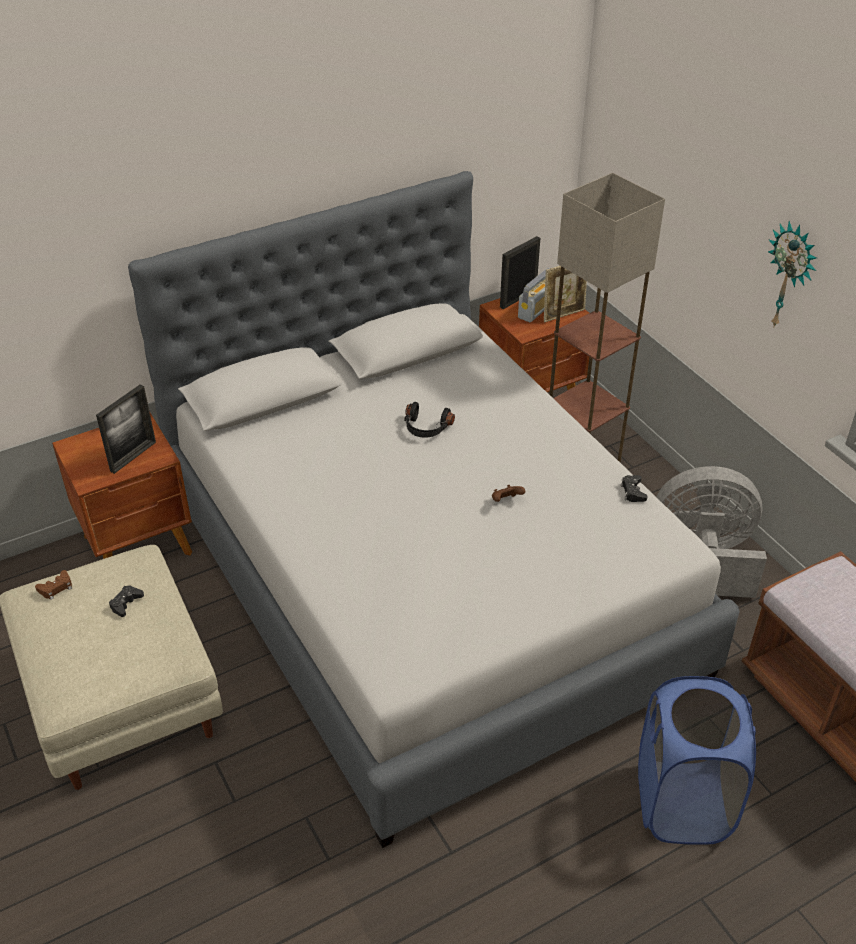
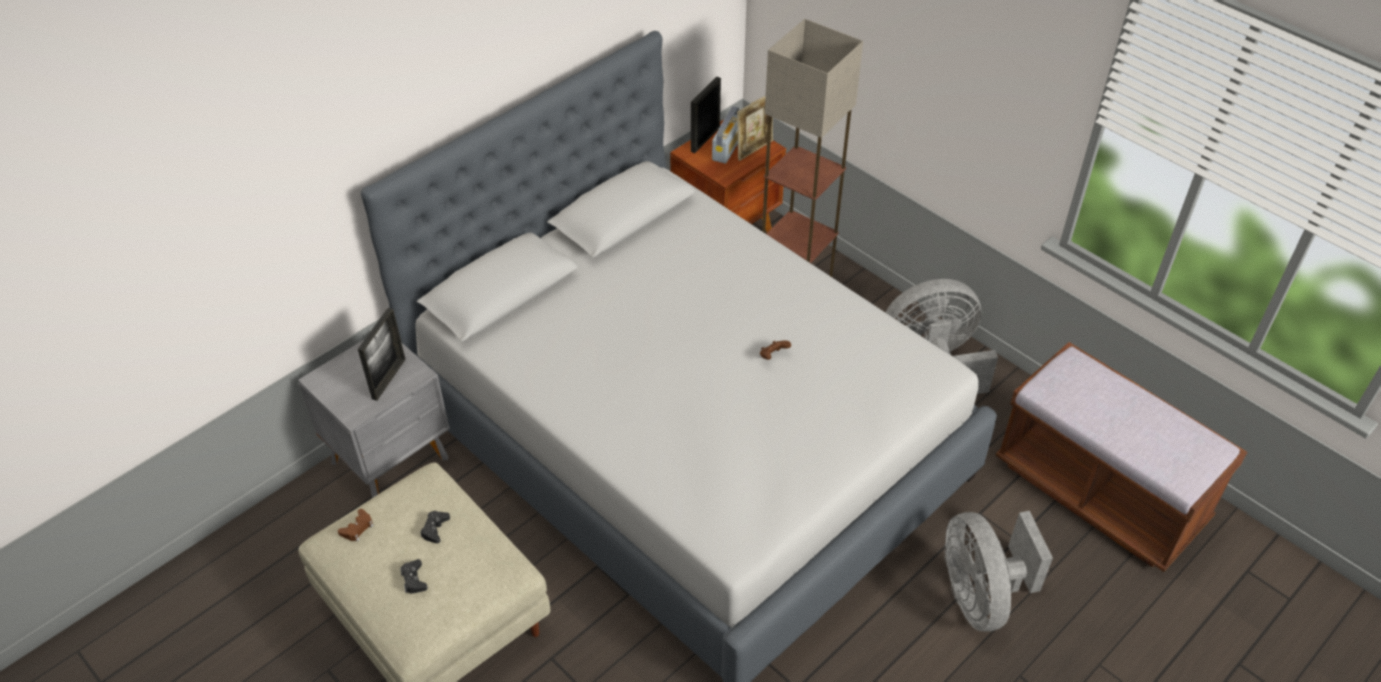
camera: 15 degrees left, 5 degrees up
brown nightstand [52,411,192,559] -> grey nightstand [298,339,450,498]
black headphones [404,402,455,438] -> none
black game controller [621,475,648,502] -> black game controller moved to [400,559,428,594]
blue laundry basket [638,676,756,845] -> grey fan [944,511,1053,632]
wall clock [768,221,817,328] -> none

